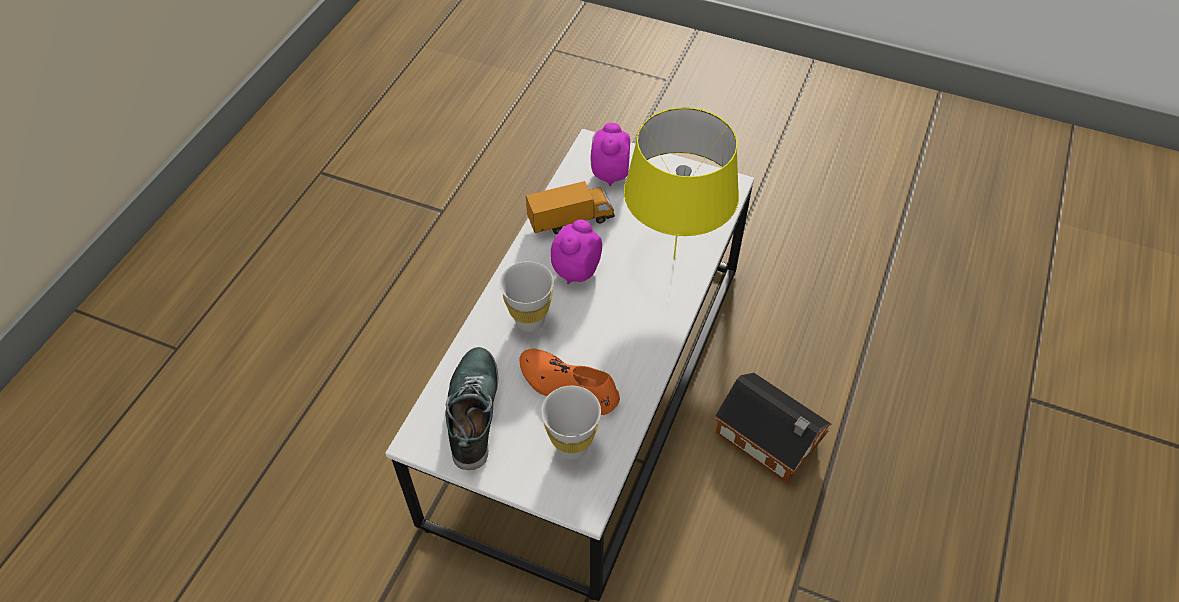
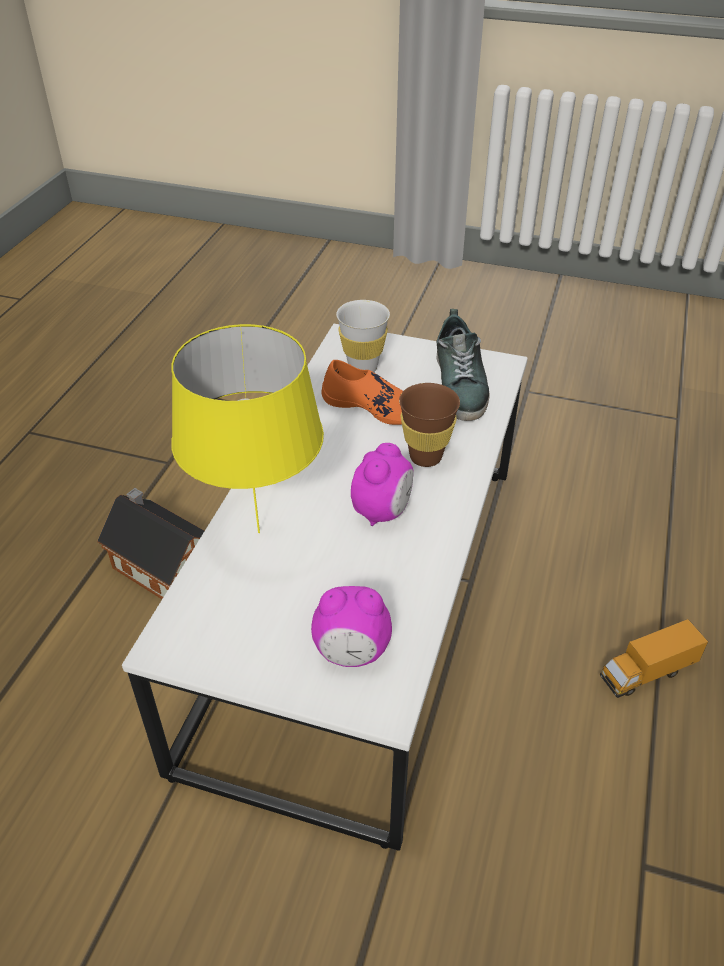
camera: 175 degrees right, 10 degrees down
white cup [500,261,554,332] -> brown cup [399,383,460,467]
toy truck [526,181,615,234] -> toy truck moved to [600,619,708,698]
alarm clock [591,123,630,186] -> alarm clock turned 90 degrees clockwise [311,586,392,667]

